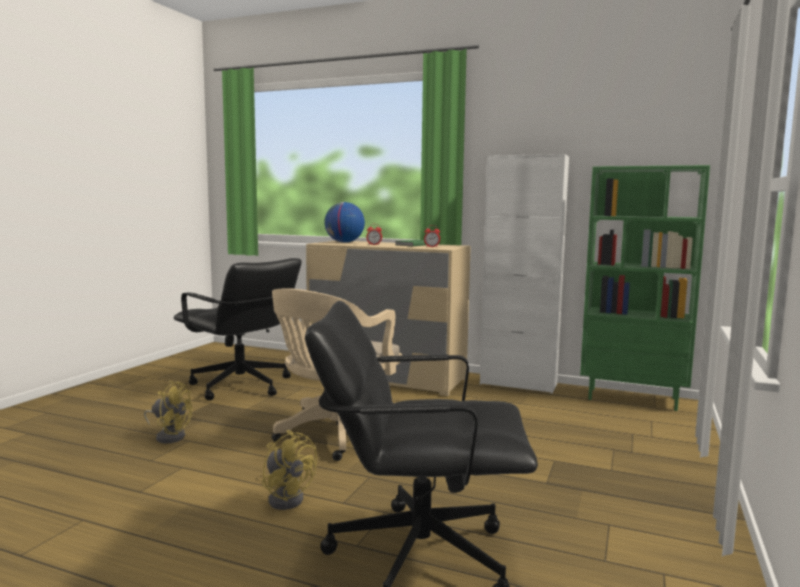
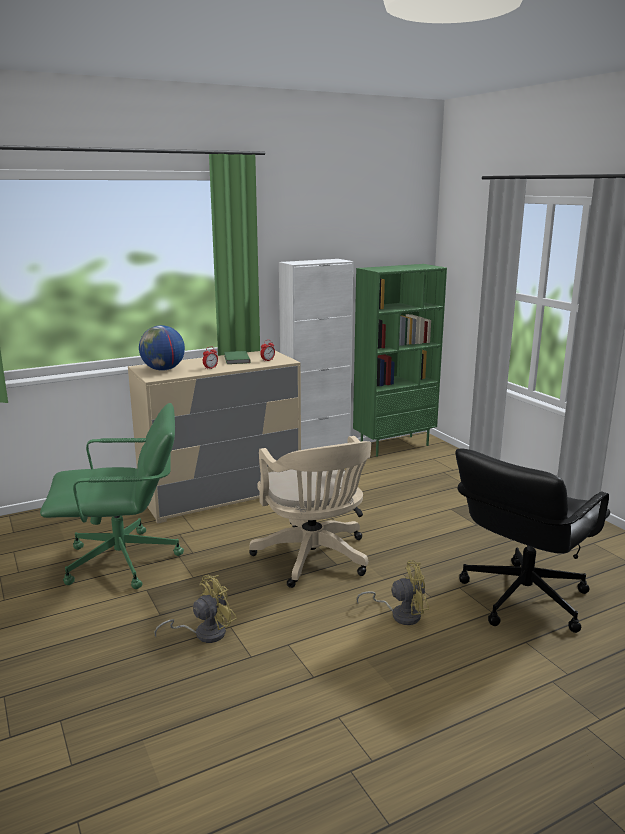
camera: 50 degrees left, 10 degrees up
black office chair [173,258,302,400] -> green office chair [40,403,184,589]

